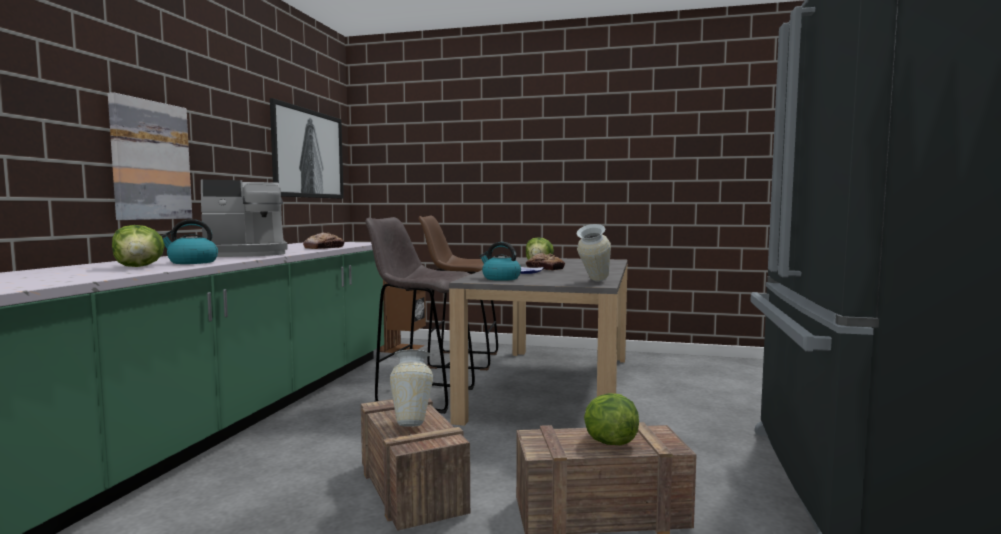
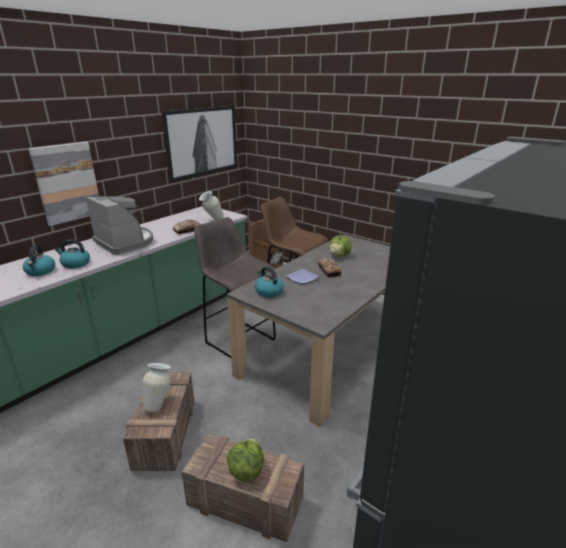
camera: 25 degrees right, 20 degrees up
lettuce [112,225,165,267] -> kettle [23,245,55,276]
coffee machine [201,180,288,257] -> coffee machine turned 135 degrees counterclockwise [86,196,153,255]
vase [576,224,611,281] -> vase moved to [199,191,224,220]

